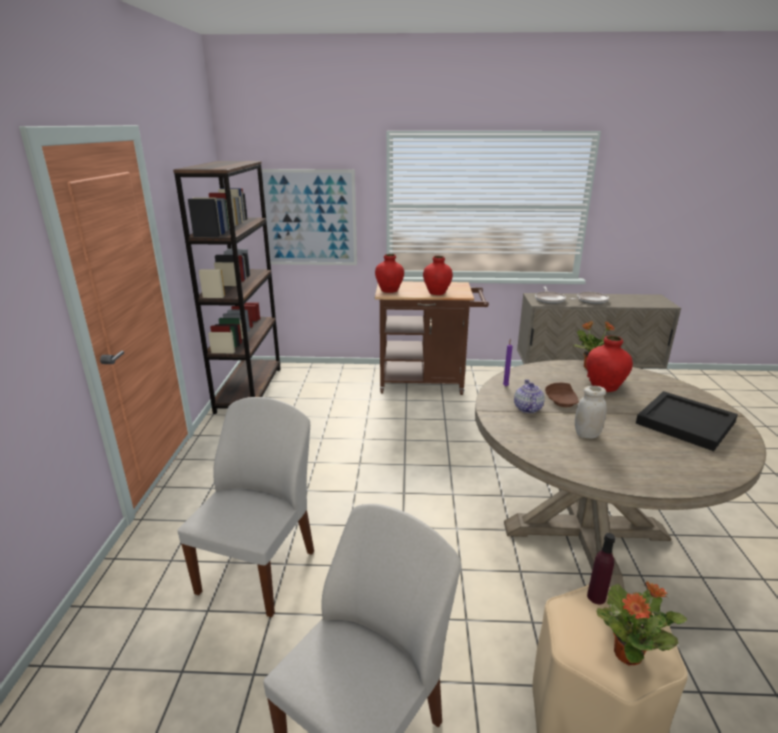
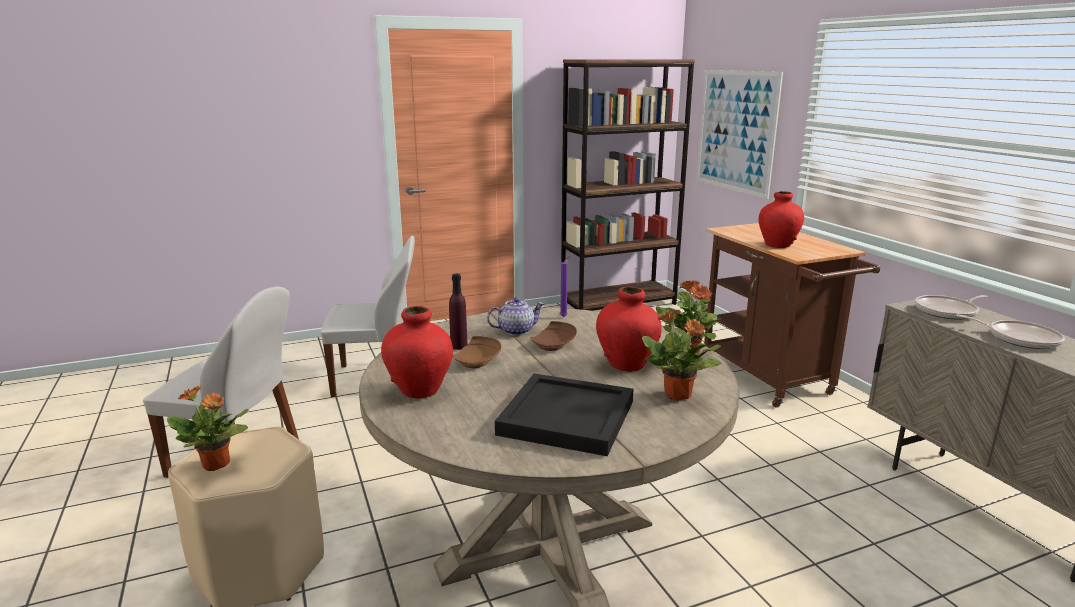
camera: 65 degrees right, 5 degrees down
red vase [375,254,404,293] -> red vase moved to [381,306,453,399]
white jar [575,386,607,439] -> brown plate [453,336,501,368]
purple bottle [587,533,615,604] -> purple bottle moved to [449,274,468,350]
none -> potted plant [642,310,721,401]

